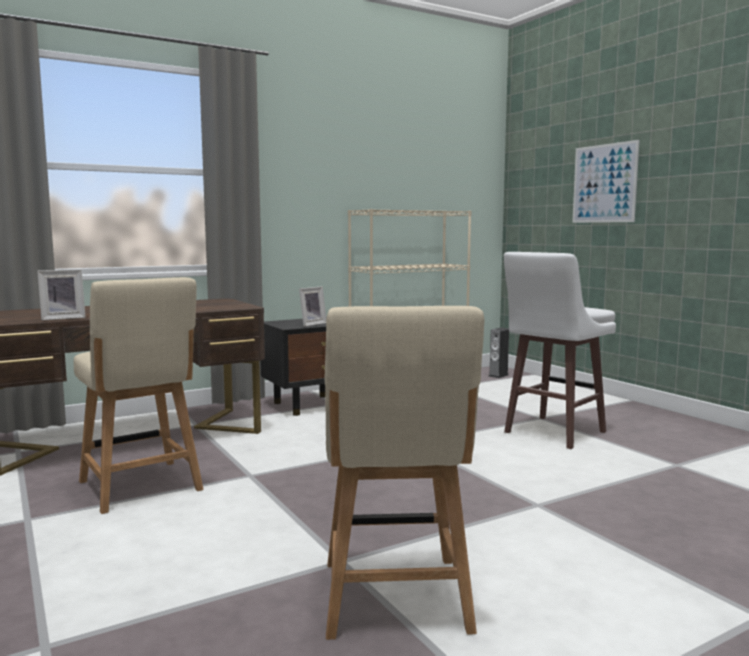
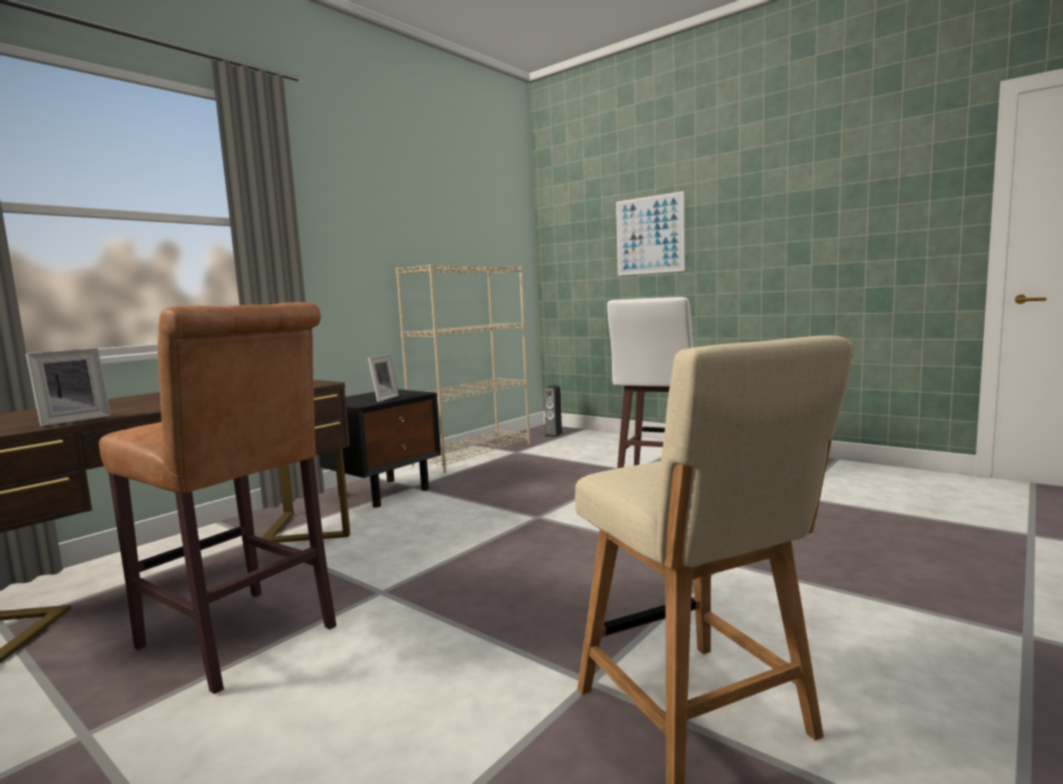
camera: 20 degrees left, 0 degrees up
beige chair [74,277,203,514] -> brown stool [99,302,337,694]

